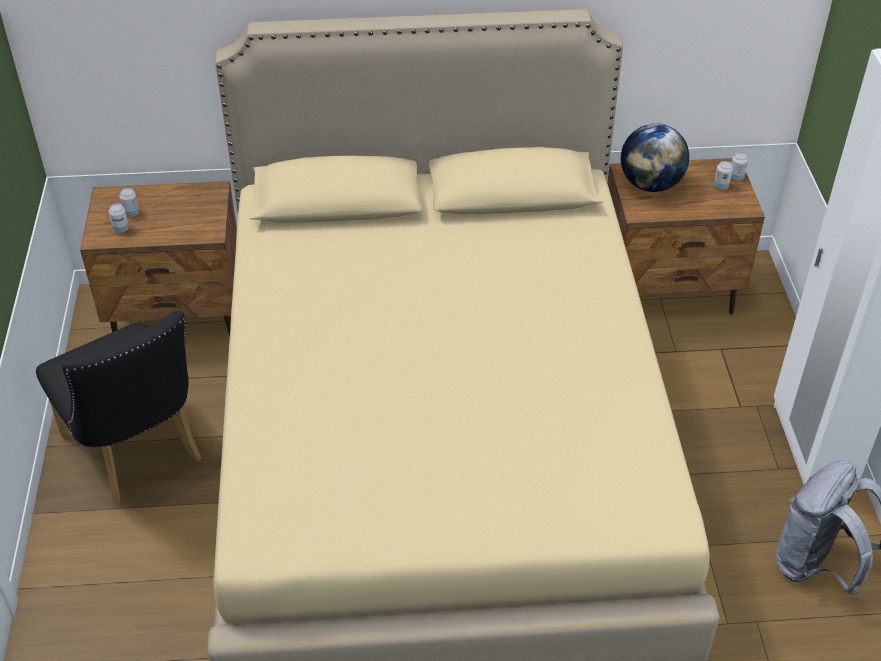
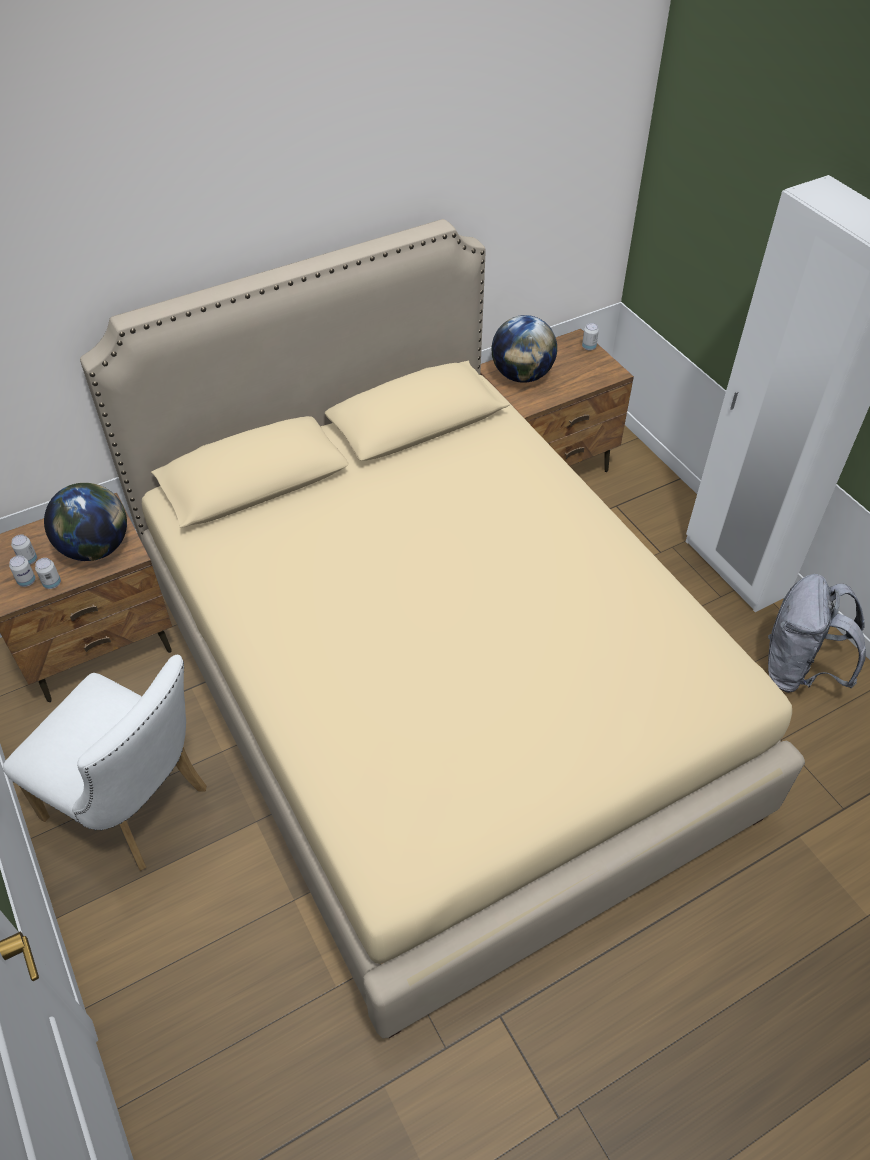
camera: 25 degrees left, 5 degrees up
black chair [36,311,201,504] -> white chair [3,655,207,871]
can [714,161,733,190] -> can moved to [35,558,61,589]
none -> globe [44,483,127,561]

